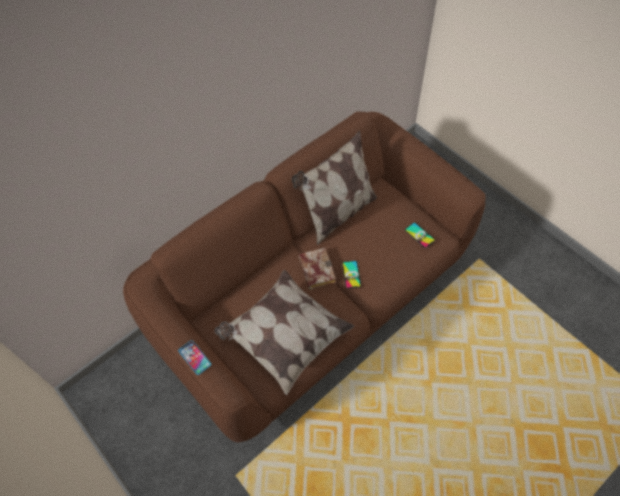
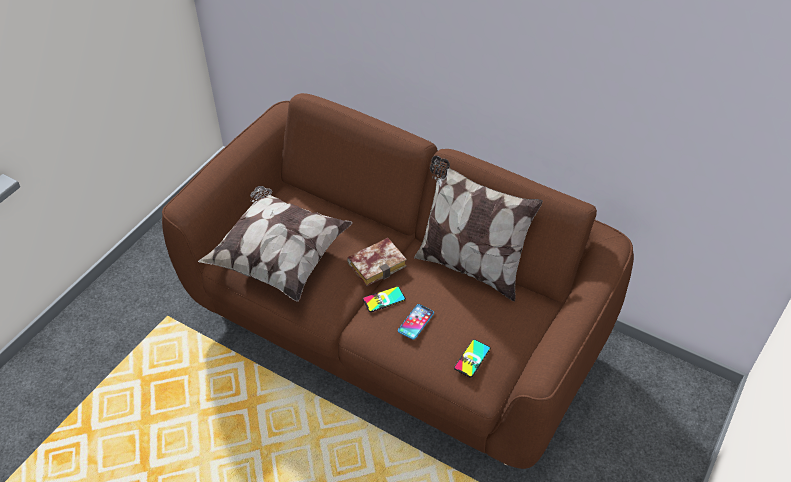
camera: 70 degrees right, 10 degrees down
phone [178,340,211,375] -> phone moved to [398,304,434,340]

